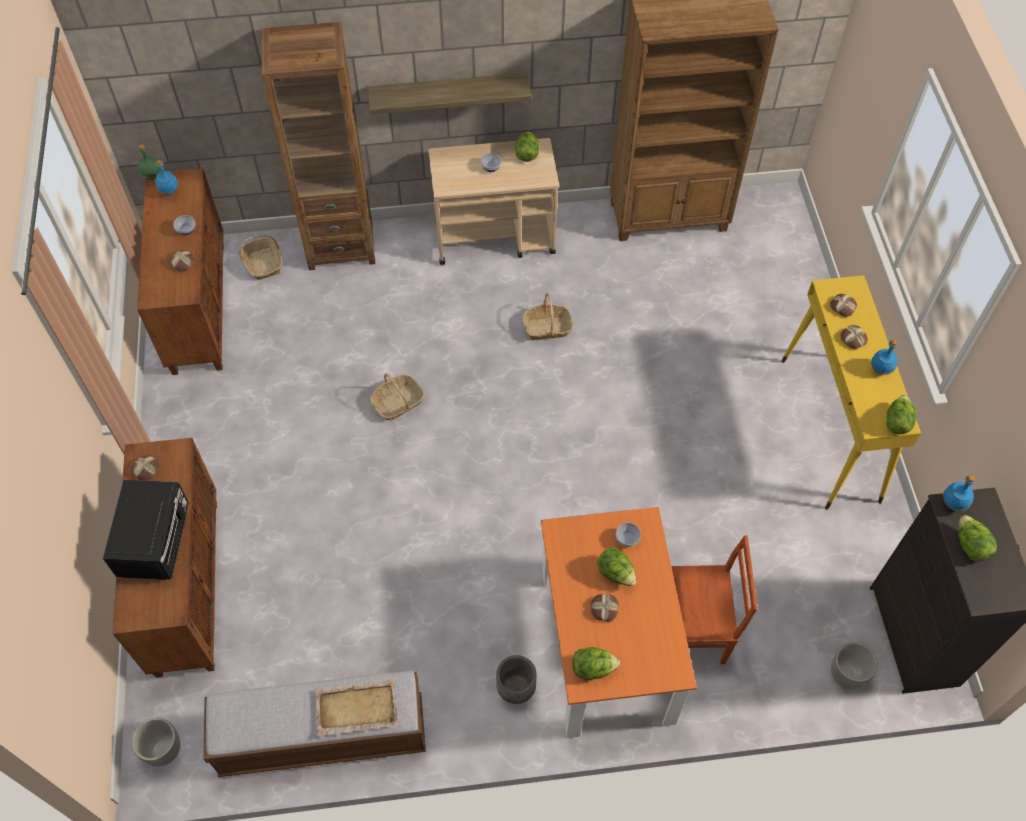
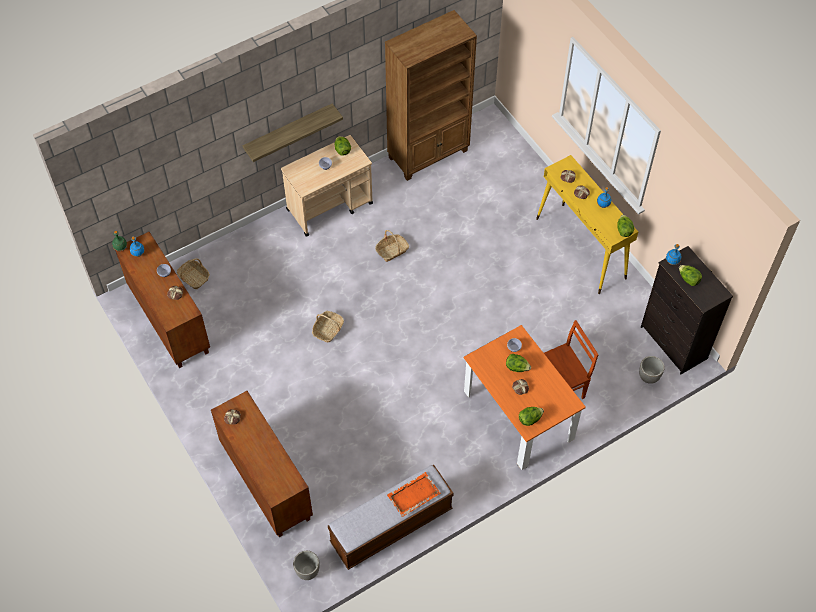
camera: 25 degrees left, 0 degrees up
black microwave [103,480,189,580] -> none
brown bookcase [262,22,375,270] -> none
beige tray [315,678,398,737] -> orange tray [387,472,441,517]
grey planter [496,655,537,704] -> none

